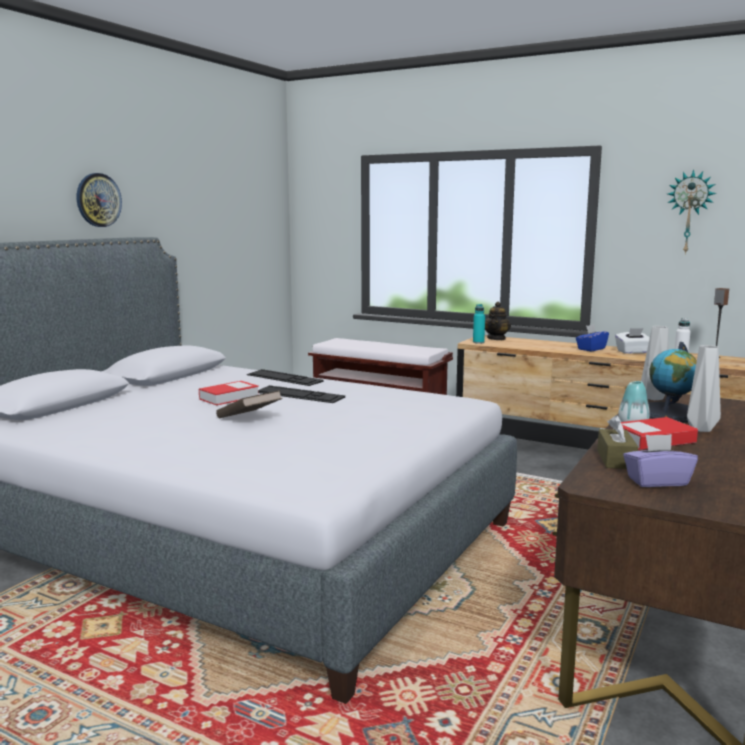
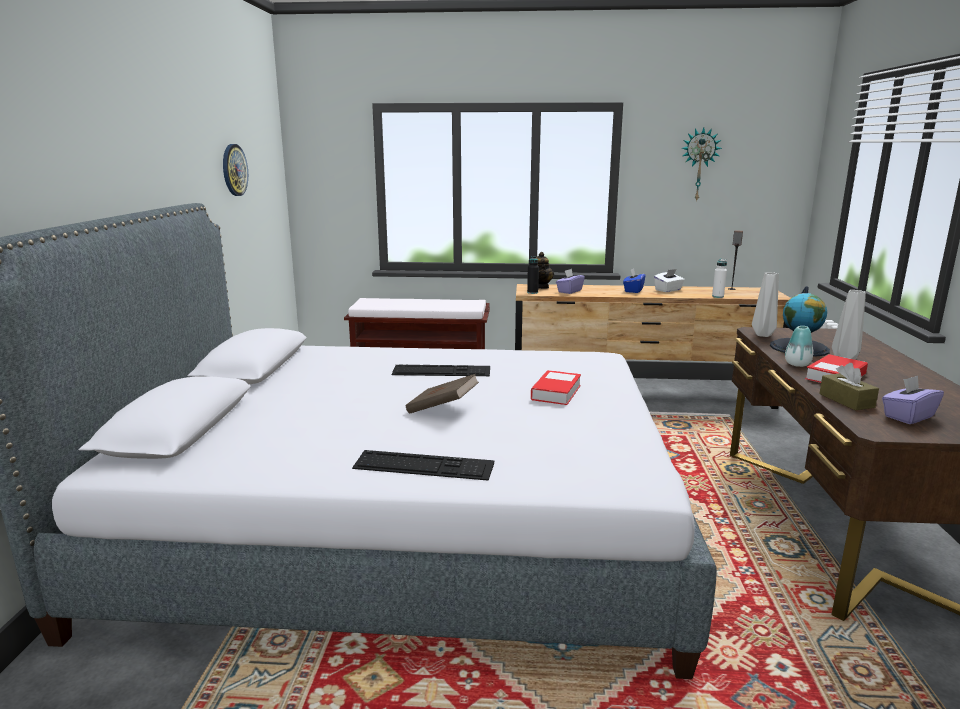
camera: 25 degrees left, 5 degrees up
wall clock [77,173,122,227] -> wall clock moved to [223,144,248,196]
book [199,381,259,405] -> book moved to [531,370,581,405]
keyboard [247,369,324,386] -> keyboard moved to [352,450,494,480]
turquoise bottle [473,304,485,344] -> black bottle [527,256,539,294]
none -> purple tissue box [556,269,585,294]

